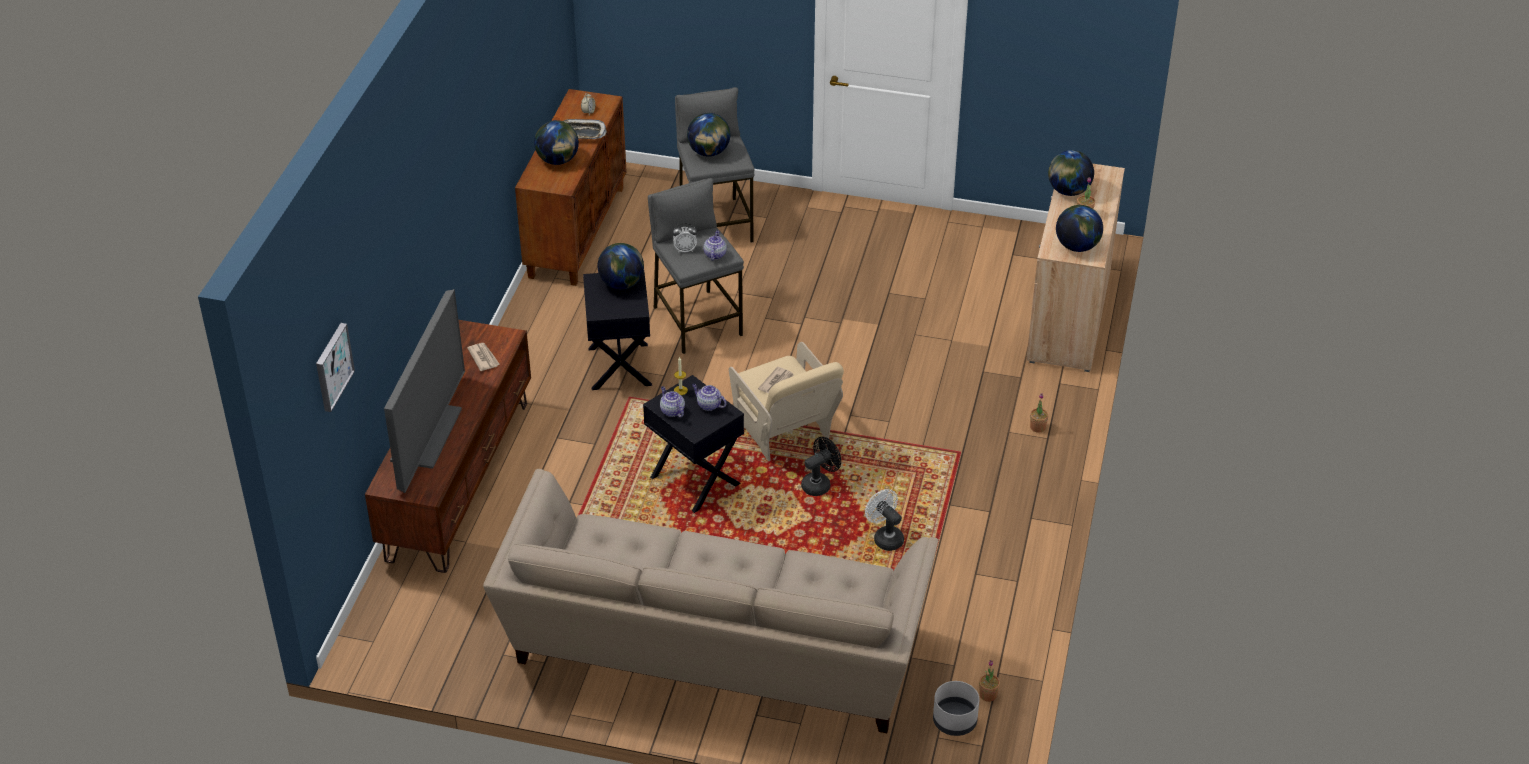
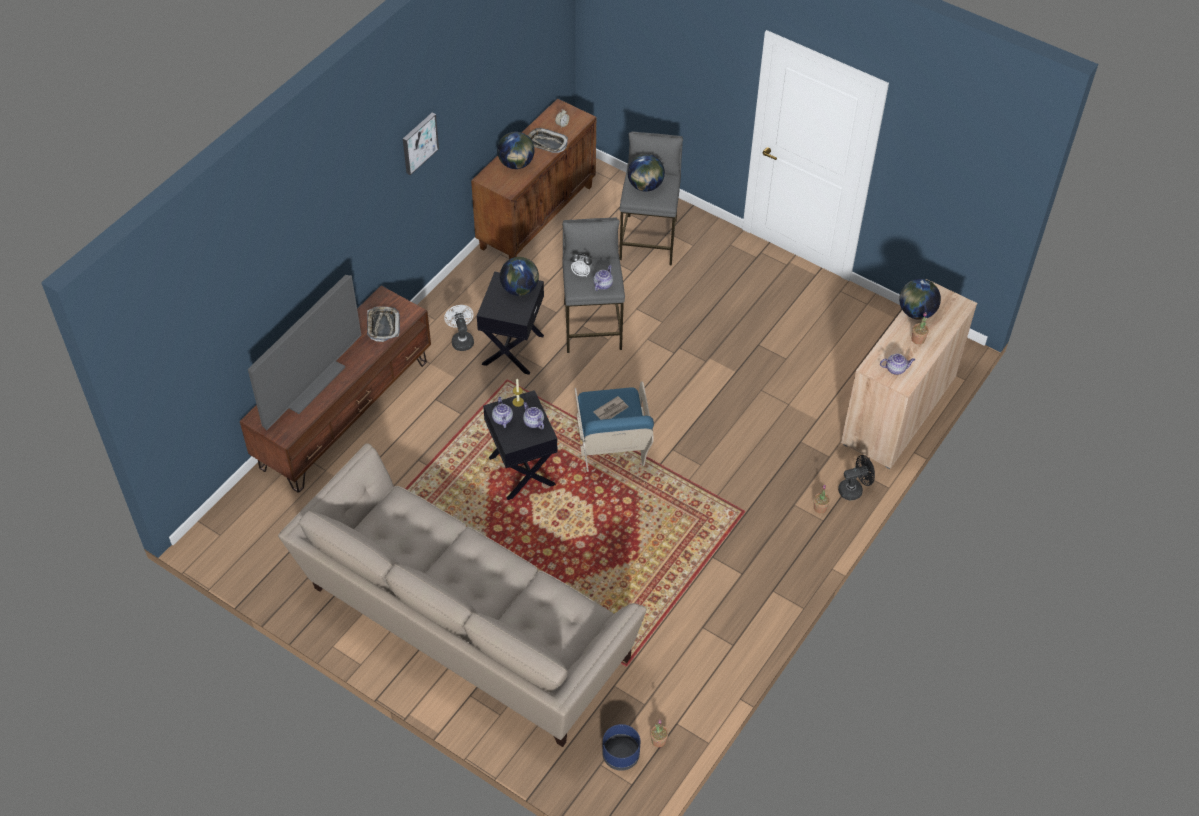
camera: 20 degrees right, 10 degrees up
picture [316,323,355,412] -> picture moved to [403,113,439,175]
newspaper [467,343,500,371] -> tray [367,307,400,342]
beige armchair [729,342,844,461] -> blue armchair [575,381,654,472]
black fan [801,437,841,496] -> black fan moved to [838,455,875,500]
white fan [865,489,904,551] -> white fan moved to [444,305,474,351]
grey planter [933,681,979,736] -> blue planter [602,724,640,771]
globe [1056,205,1103,252] -> teapot [880,354,915,375]

